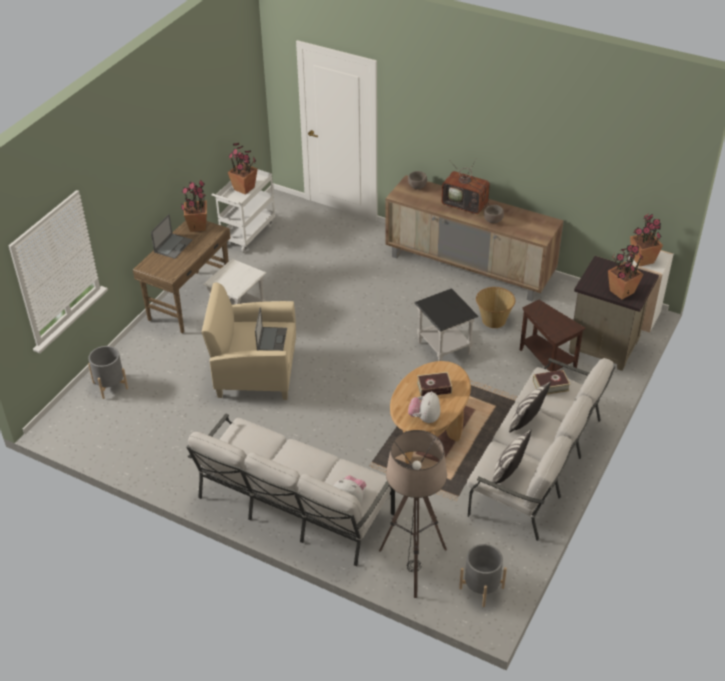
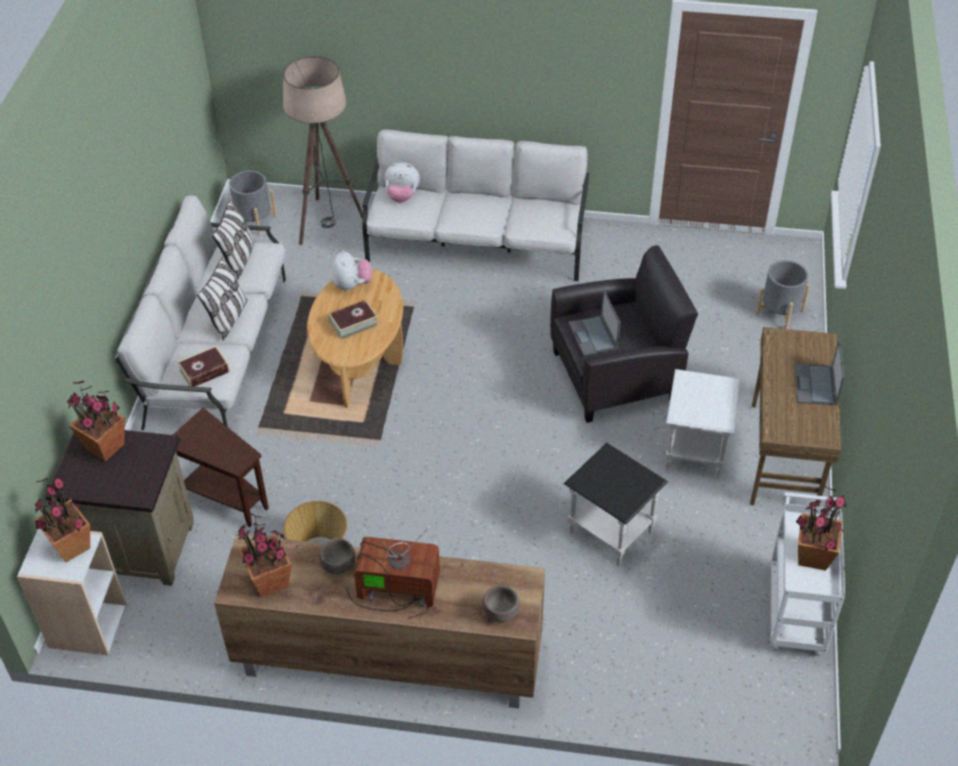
camera: 160 degrees right, 5 degrees up
potted plant [181,180,207,232] -> potted plant moved to [237,513,292,597]
beige armchair [201,282,296,400] -> black armchair [550,245,698,423]
black side table [414,288,478,361] -> black side table moved to [564,443,668,566]

